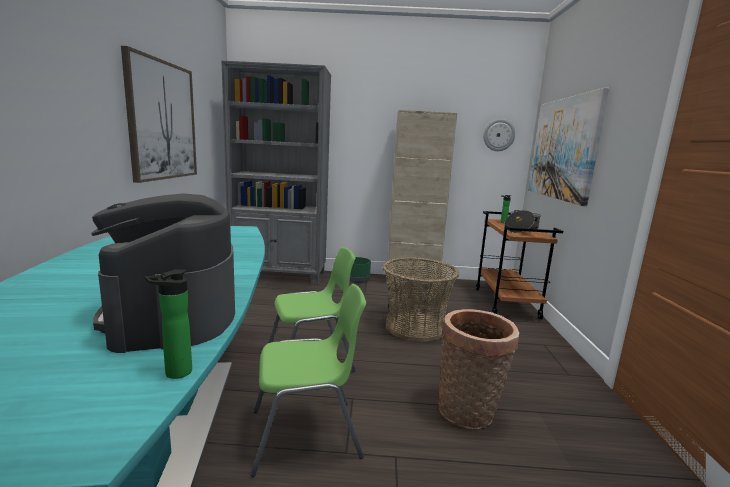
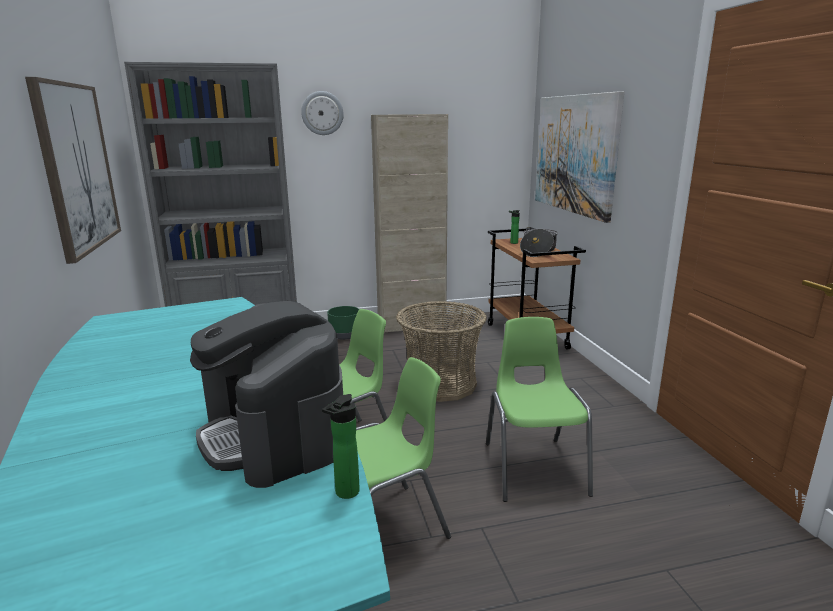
camera: 15 degrees left, 5 degrees up
basket [438,309,519,429] -> green chair [486,317,593,502]
wall clock [483,119,515,151] -> wall clock moved to [301,91,344,135]

